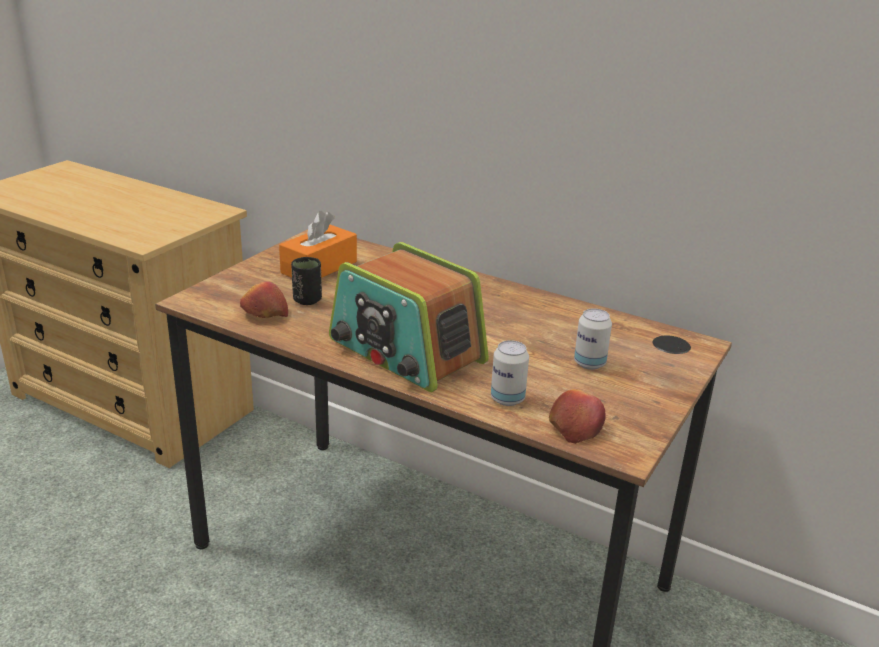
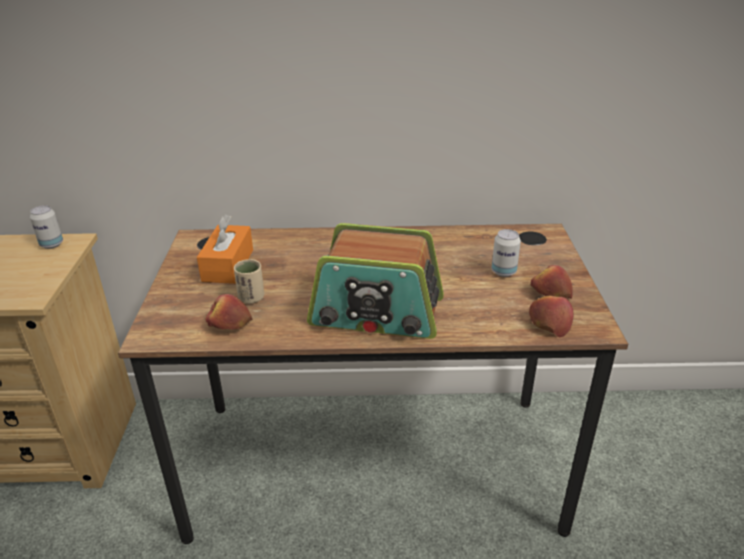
camera: 30 degrees left, 5 degrees up
black cup [291,257,322,305] -> beige cup [234,259,264,304]
can [491,340,529,406] -> can moved to [30,205,63,249]
none -> apple [531,265,573,299]

